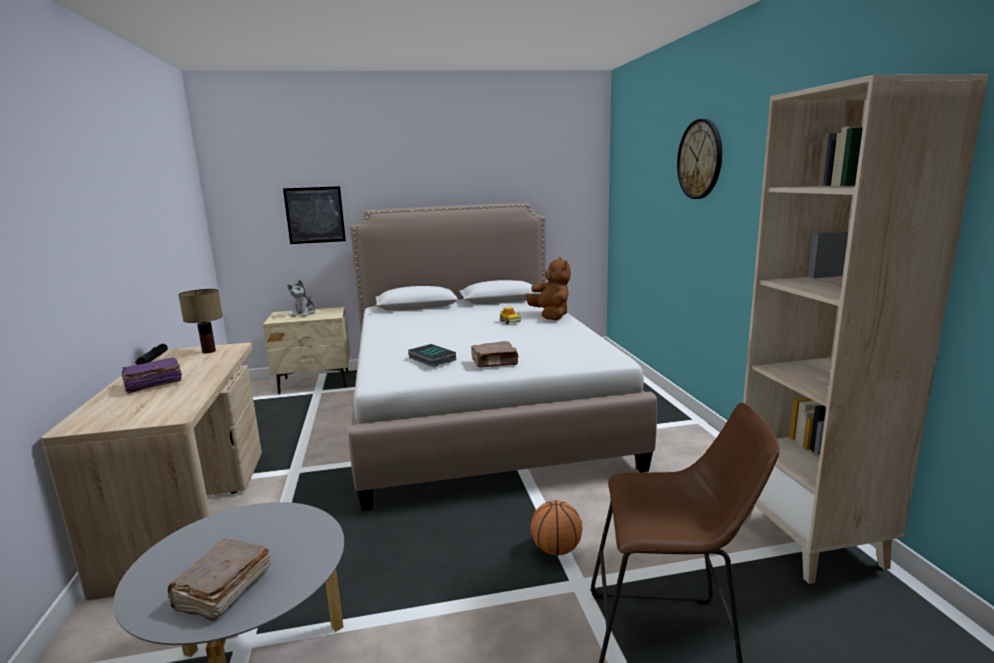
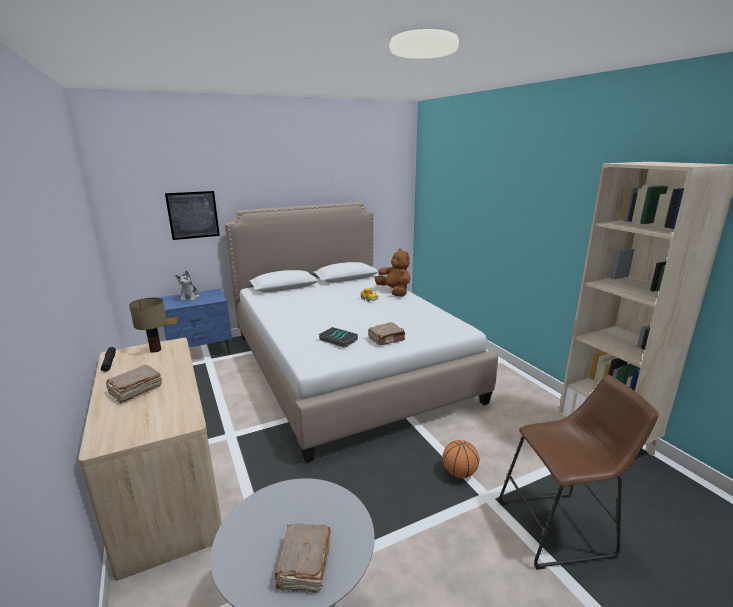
camera: 15 degrees left, 5 degrees up
purple book [122,357,182,394] -> brown book [106,365,162,403]
beige nightstand [263,307,350,394] -> blue nightstand [159,289,232,355]
wall clock [677,119,722,199] -> none

